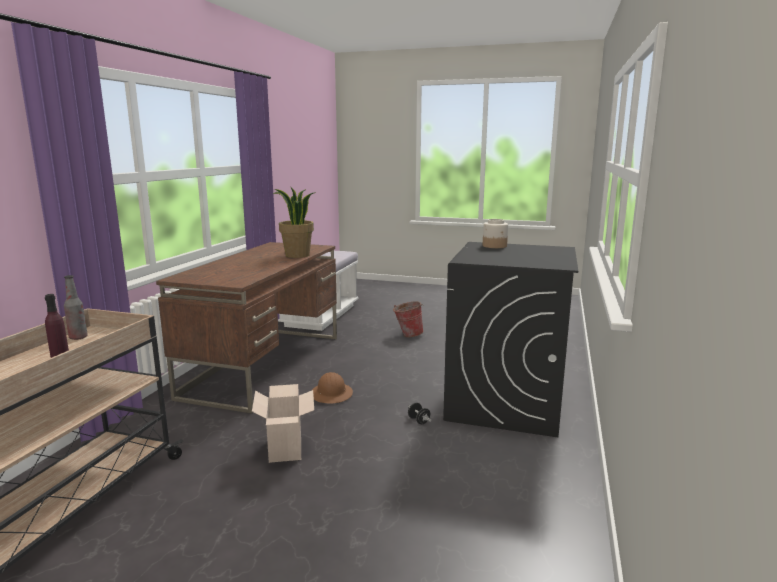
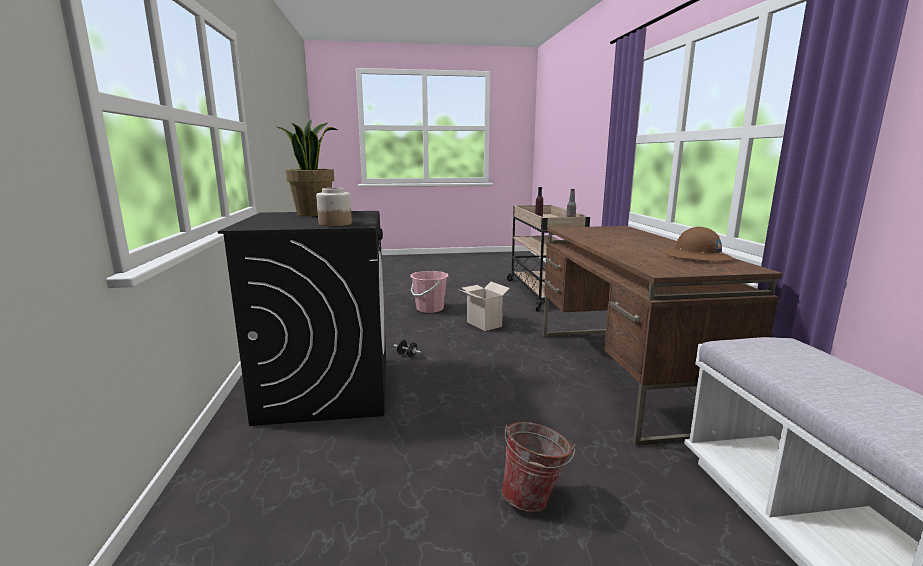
camera: 155 degrees right, 0 degrees up
potted plant [273,186,316,258] -> potted plant moved to [277,120,338,216]
brown hard hat [311,372,353,404] -> brown hard hat moved to [665,227,733,262]
none -> pink bucket [410,271,448,313]

